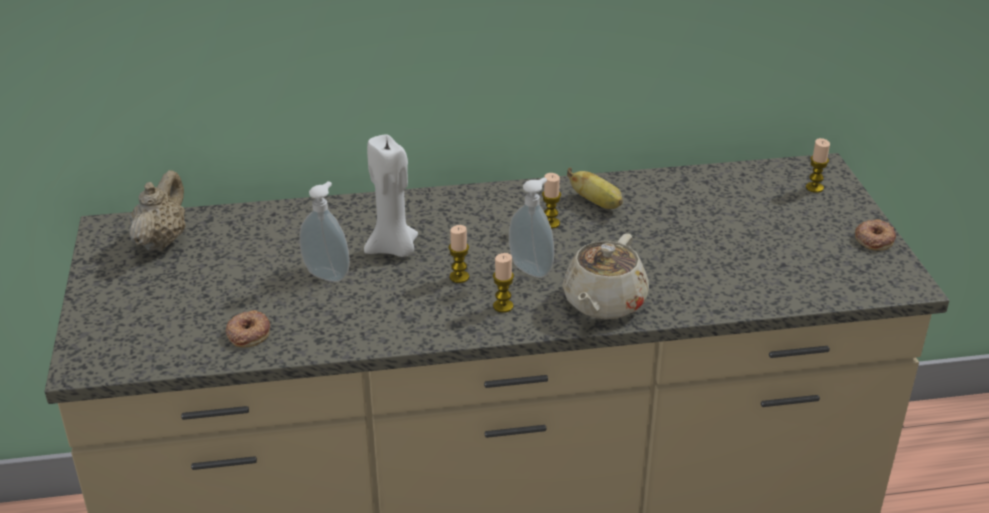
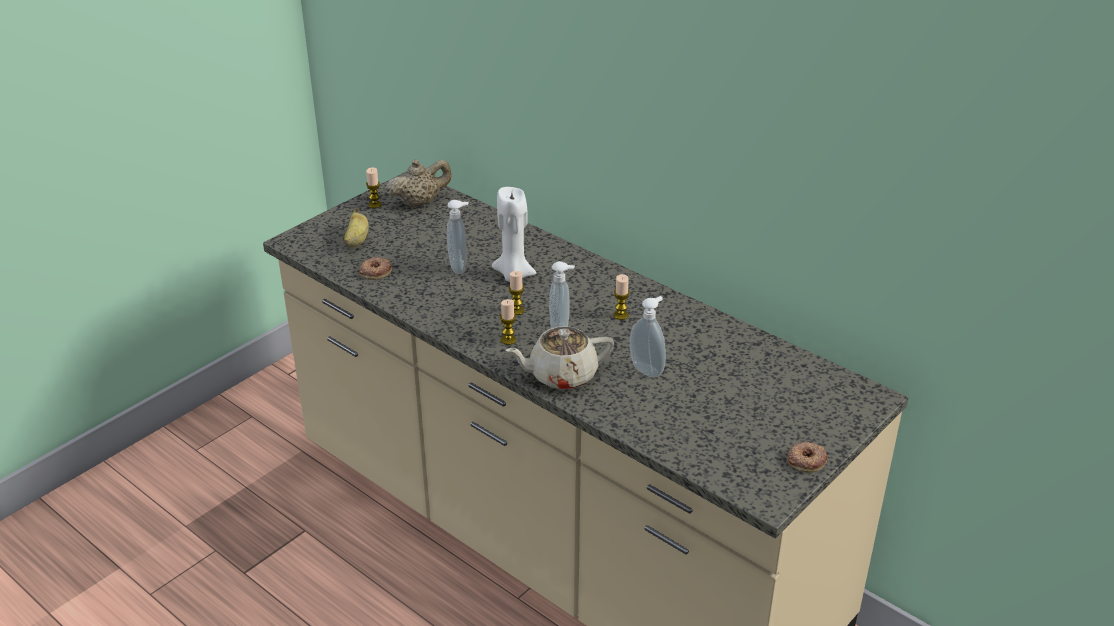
camera: 50 degrees right, 0 degrees up
banana [567,168,623,209] -> banana moved to [344,208,369,247]
candle [806,138,830,193] -> candle moved to [366,167,382,208]
none -> soap dispenser [630,296,666,378]

